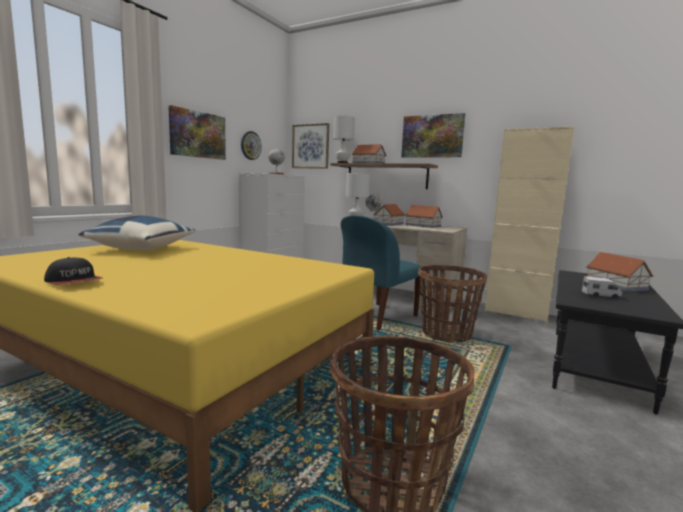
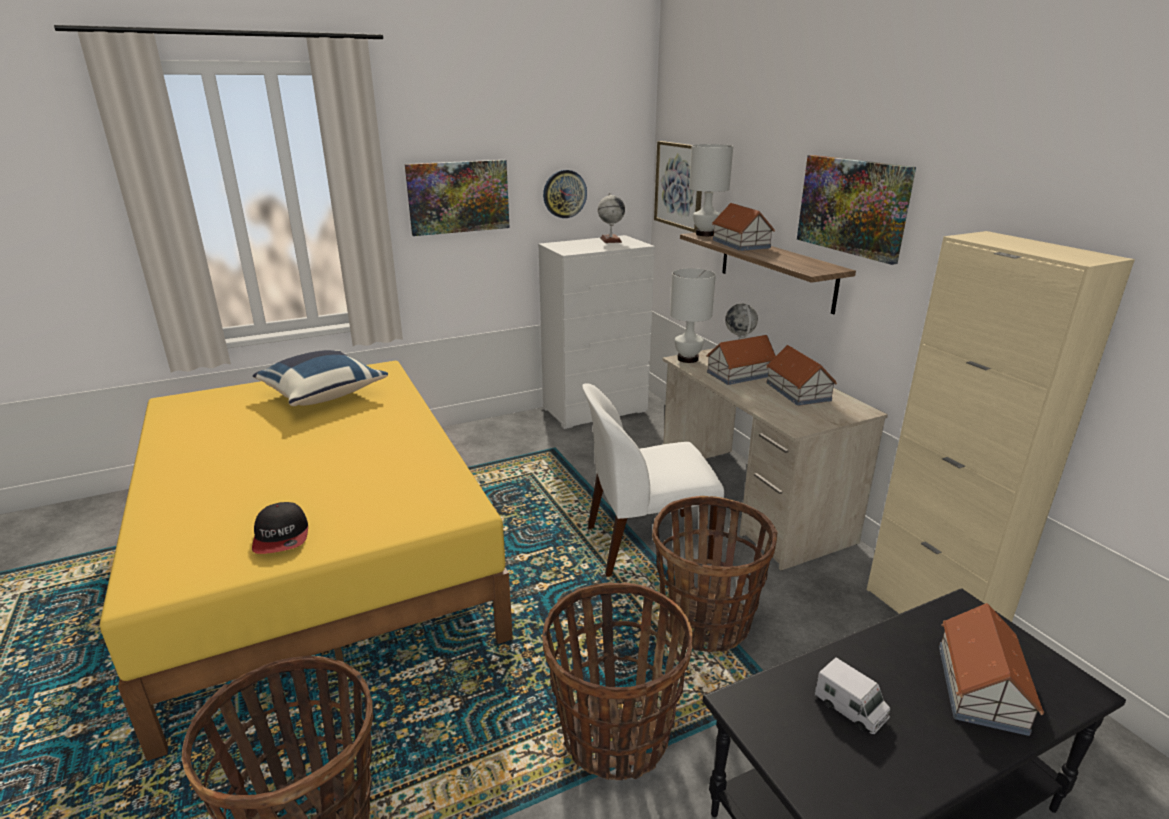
camera: 35 degrees right, 15 degrees up
cap [44,257,102,285] -> cap moved to [252,502,308,554]
blue chair [341,215,422,330] -> white chair [582,383,724,577]
none -> basket [542,582,693,781]

